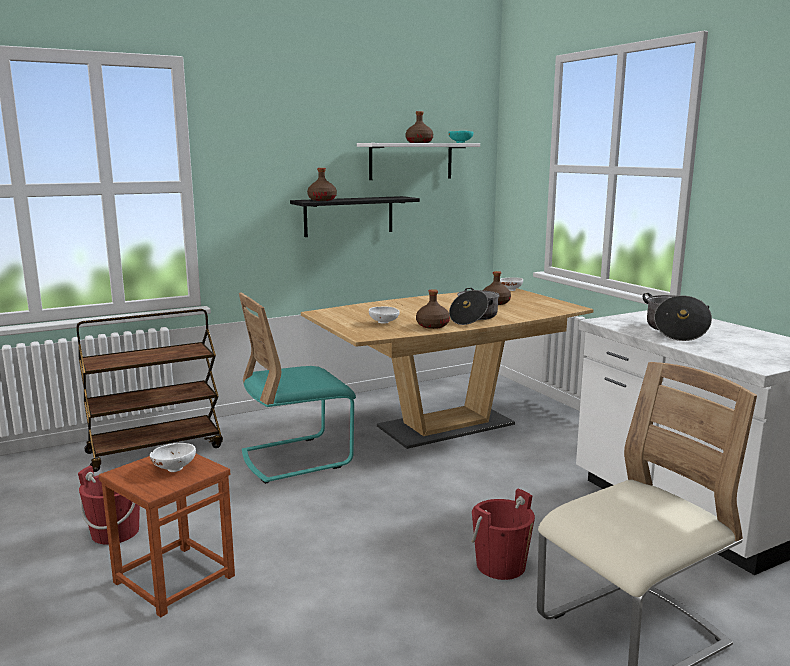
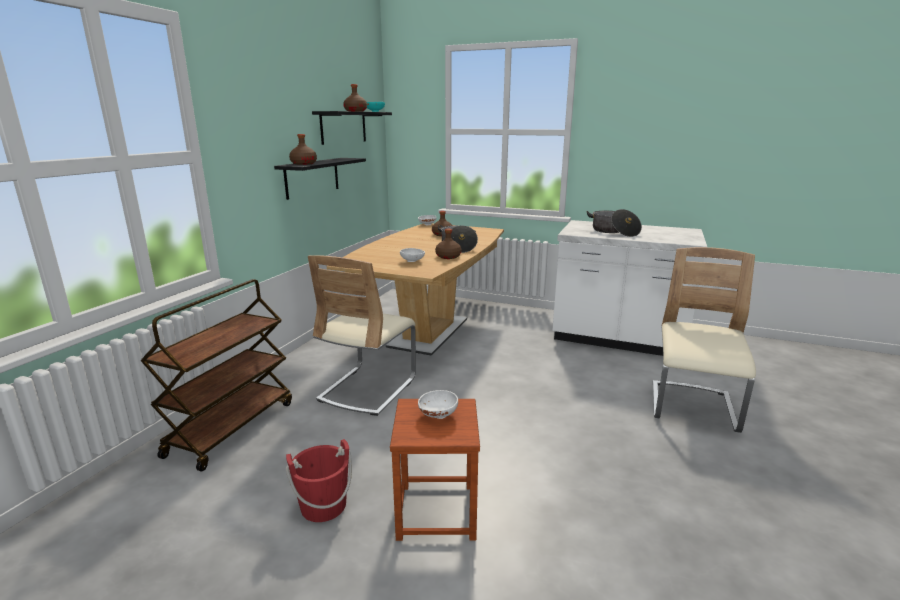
camera: 40 degrees left, 5 degrees up
turquoise chair [239,293,356,484] -> beige chair [308,255,416,416]
white shelf [357,143,480,180] -> black shelf [312,111,392,145]
red bucket [471,489,535,580] -> none

